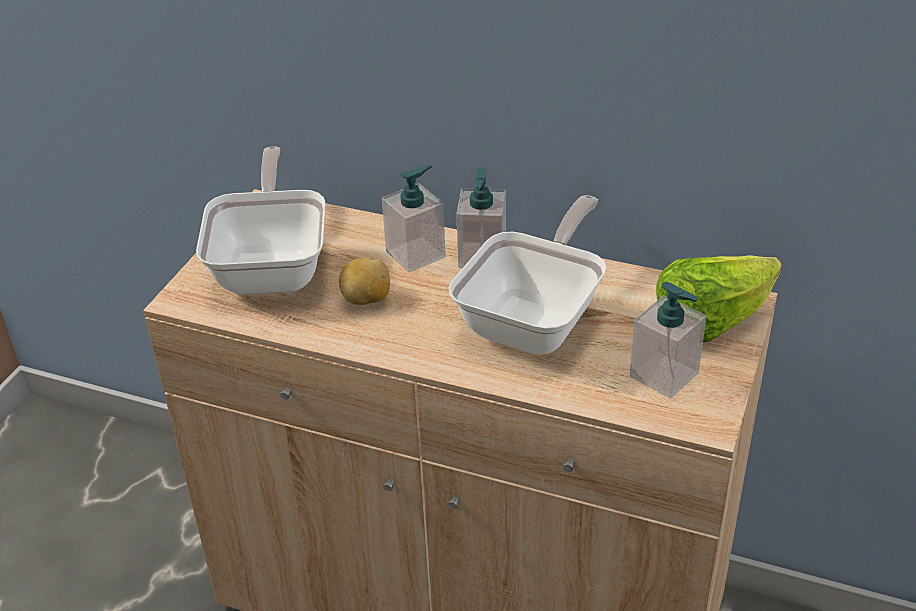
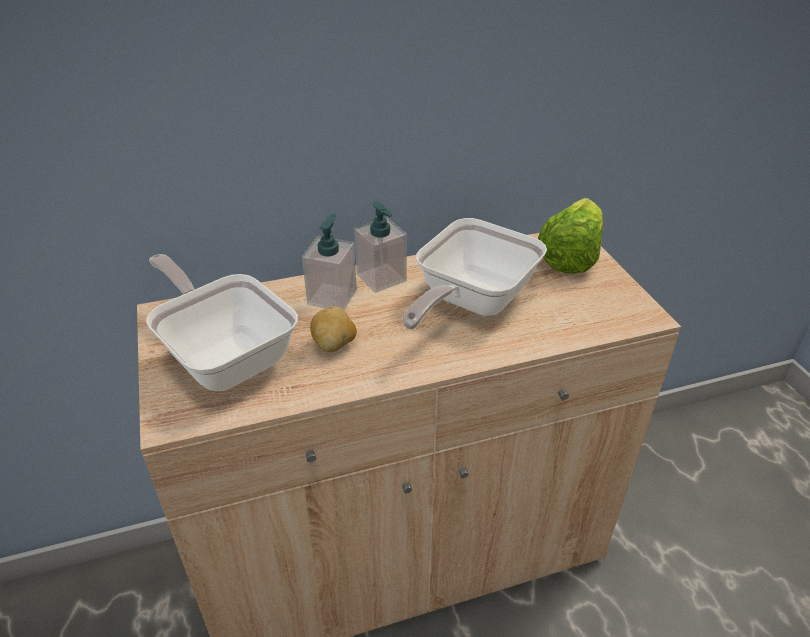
camera: 40 degrees left, 0 degrees up
frying pan [449,195,606,355] -> frying pan turned 135 degrees counterclockwise [402,218,547,330]
soap dispenser [630,282,706,398] -> none

